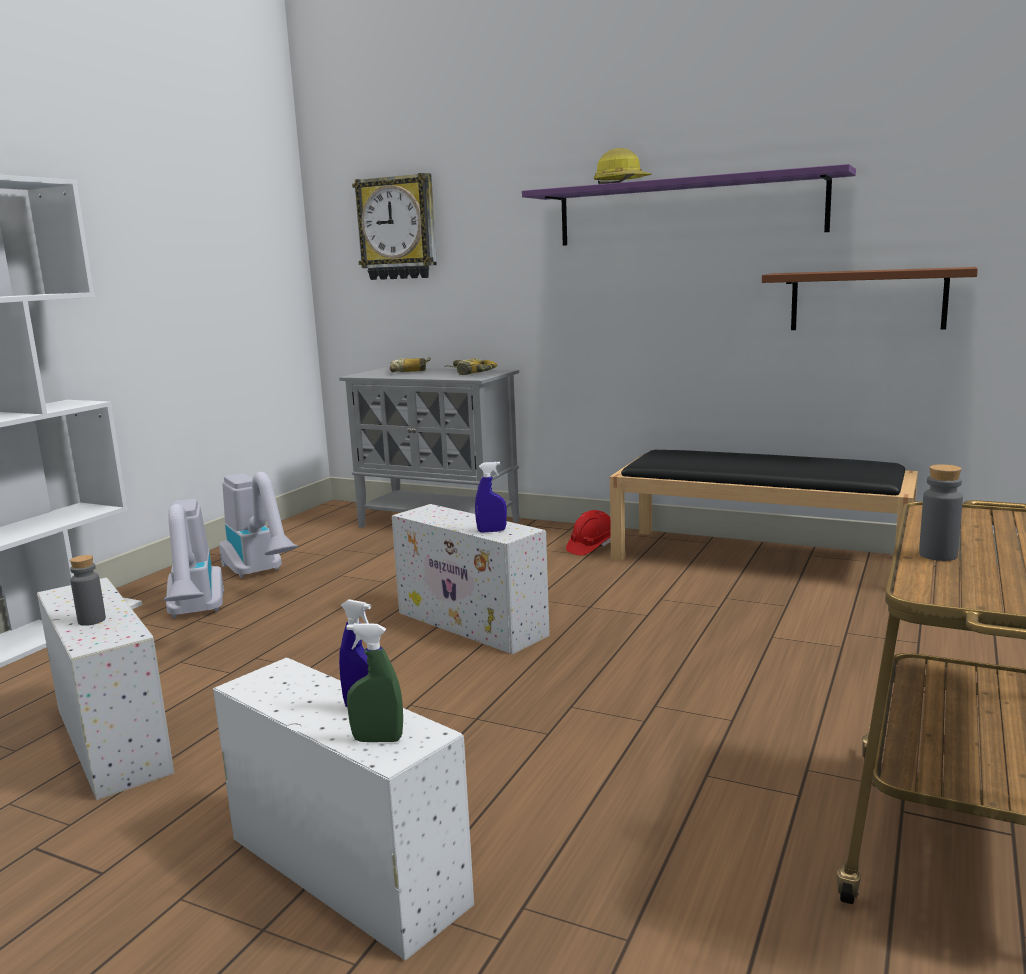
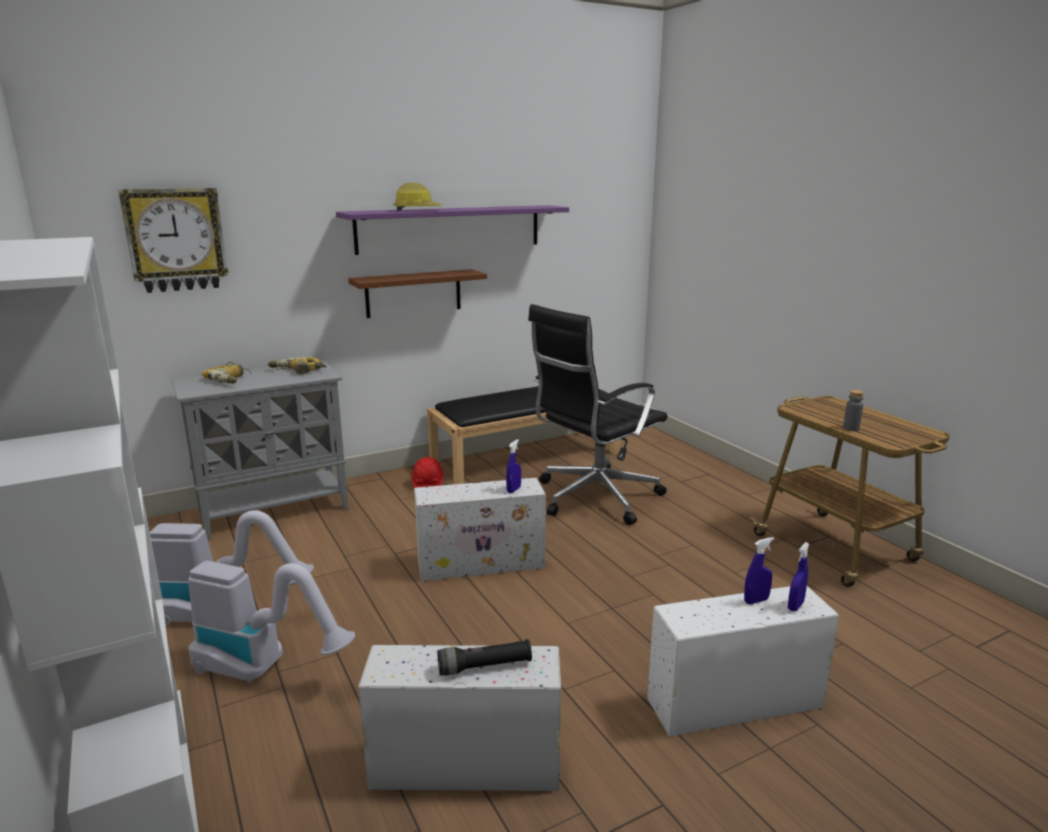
camera: 55 degrees left, 5 degrees up
grey bottle [70,555,106,626] -> black flashlight [437,639,532,675]
green spray bottle [347,623,403,742] -> blue spray bottle [788,542,810,611]
brown shelf [762,267,978,330] -> brown shelf moved to [349,269,487,318]
none -> black office chair [528,304,668,525]

